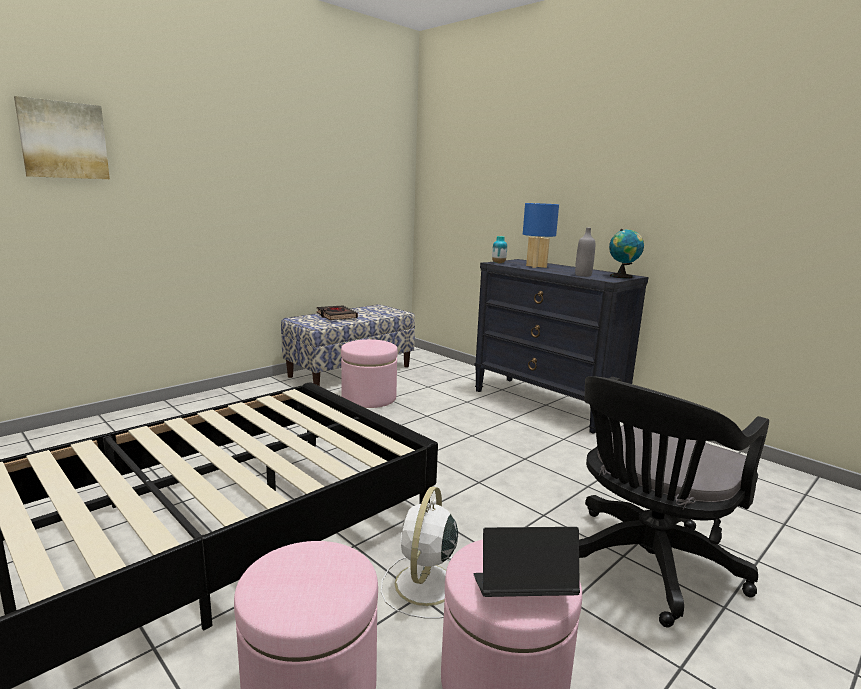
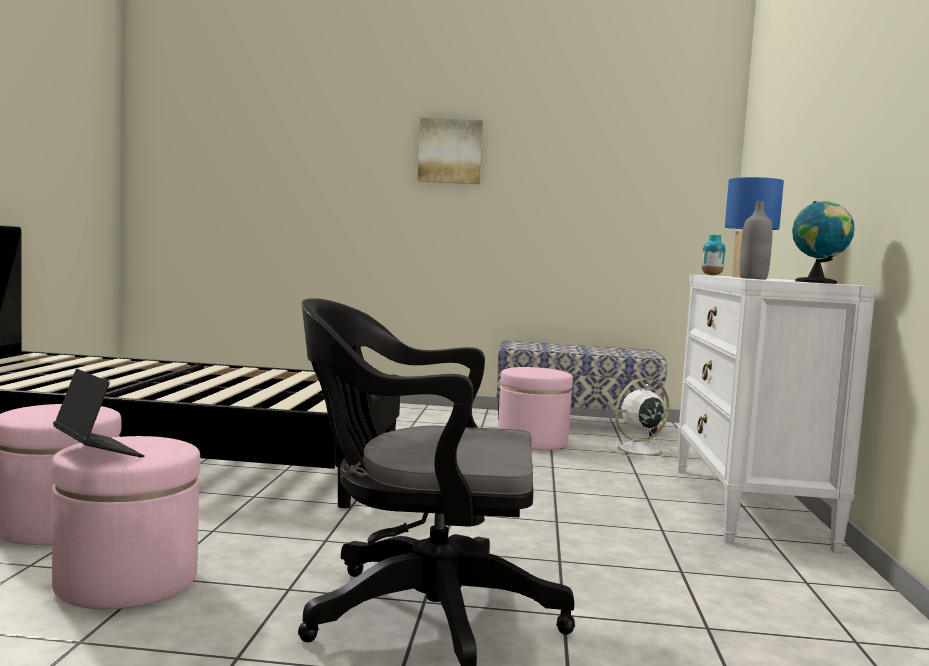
camera: 50 degrees right, 10 degrees down
picture [14,96,110,179] -> picture moved to [418,118,483,184]
black book [316,305,358,320] -> none
white fan [381,486,458,619] -> white fan moved to [607,378,674,459]
black dresser [474,259,648,434] -> white dresser [677,274,877,553]

